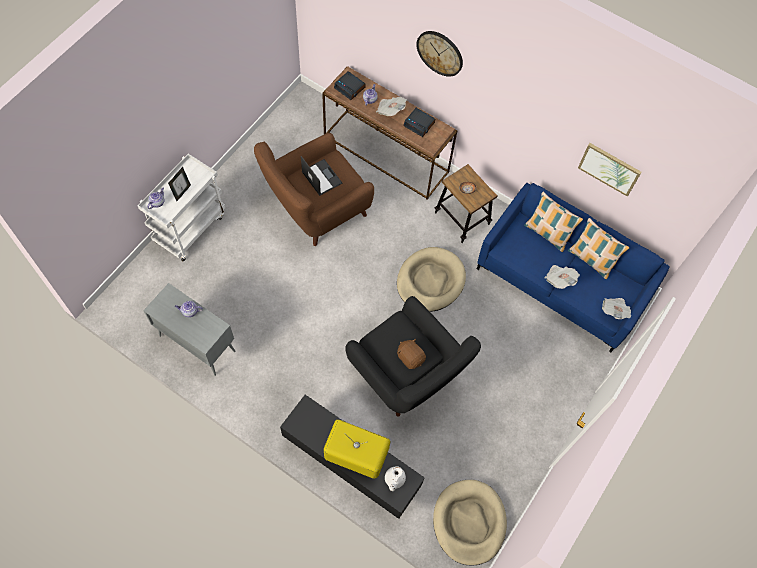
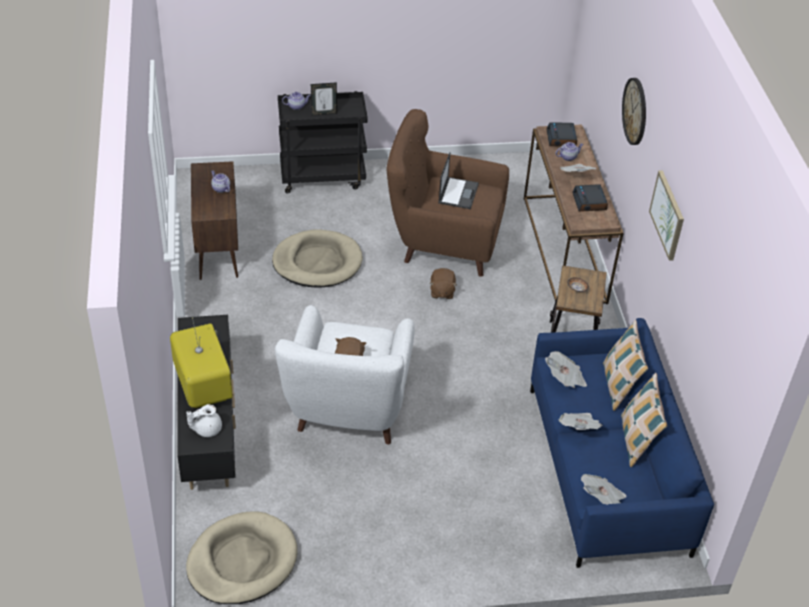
camera: 50 degrees right, 20 degrees down
white cart [138,154,226,262] -> black cart [278,91,367,194]
grey cabinet [143,283,236,376] -> brown cabinet [191,161,238,280]
black armchair [345,296,481,417] -> white armchair [275,305,415,445]
beige dog bed [397,247,466,312] -> beige dog bed moved to [272,230,363,288]
picture [578,143,642,197] -> picture moved to [649,170,684,261]
none -> brown plush toy [429,268,457,299]
none -> newspaper [545,351,587,388]

